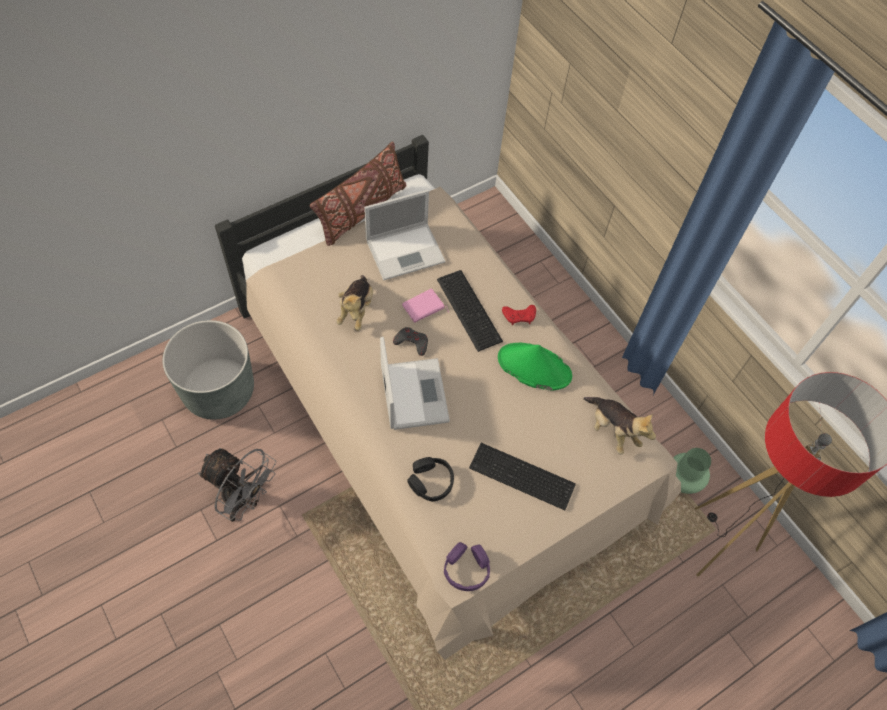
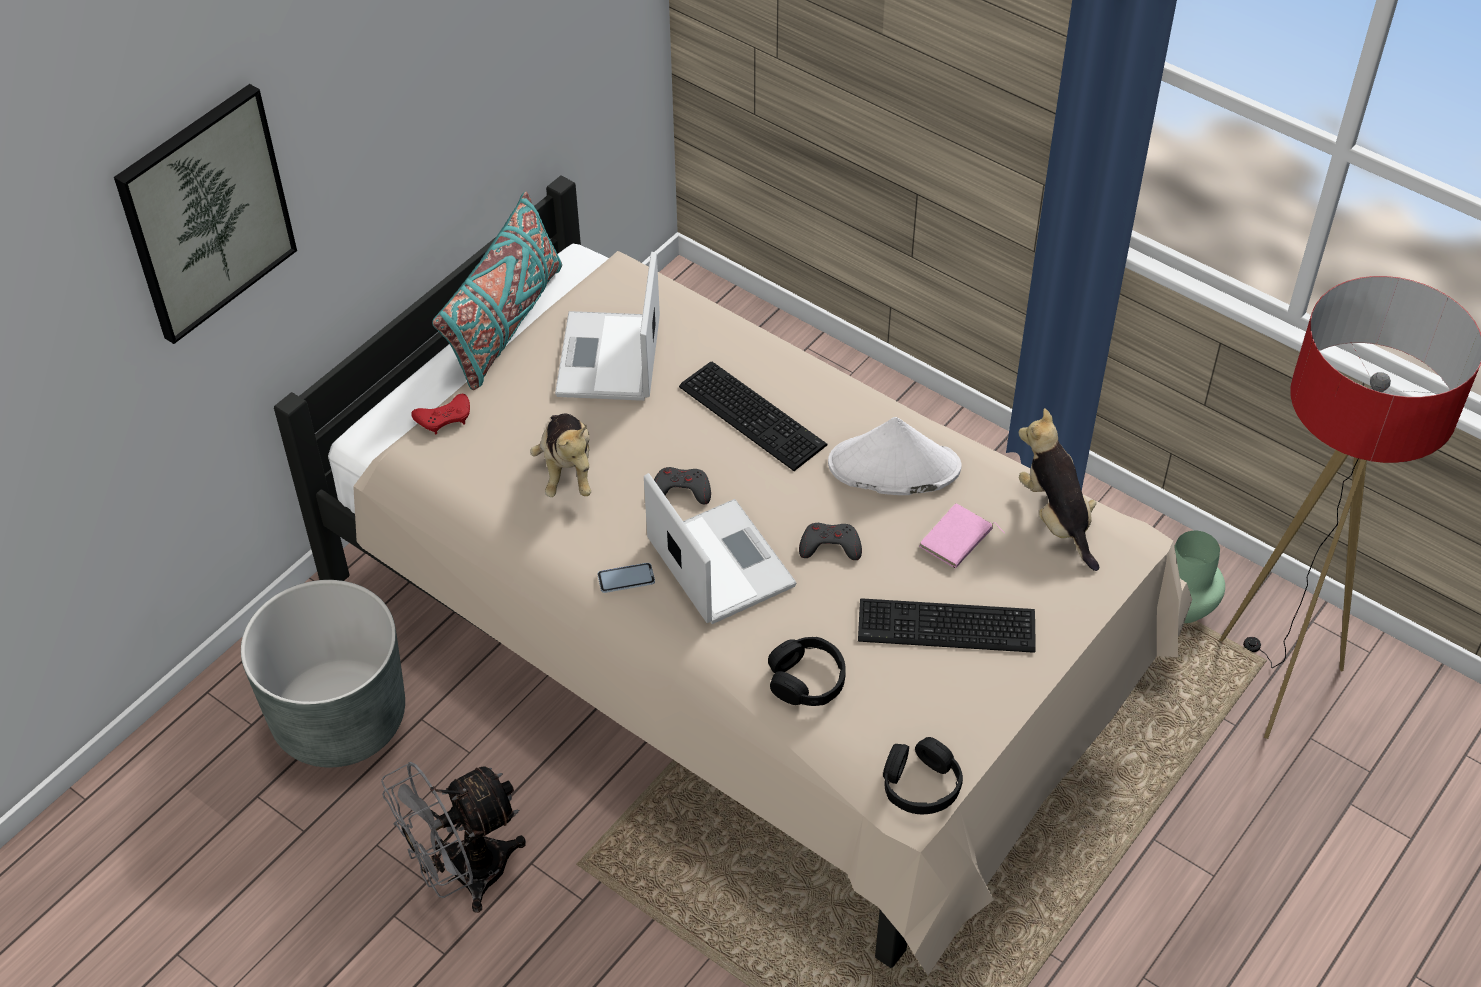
camera: 15 degrees left, 10 degrees down
grey fan [198,448,276,522] -> grey fan turned 135 degrees clockwise [381,761,526,913]
brown pillow [310,141,407,246] -> turquoise pillow [432,191,562,390]
laptop [364,190,446,280] -> laptop turned 135 degrees clockwise [555,252,660,401]
pink book [402,288,449,323] -> pink book moved to [919,503,1005,569]
purple headphones [444,542,490,591] -> black headphones [883,737,963,814]
green hat [498,343,572,391] -> white hat [828,417,962,495]
red game controller [502,305,536,325] -> red game controller moved to [411,394,470,434]
plush toy [583,397,656,455] -> plush toy turned 150 degrees counterclockwise [1019,408,1099,571]
none -> picture [114,84,297,344]
none -> phone [598,563,655,593]
none -> grey game controller [799,523,862,560]

